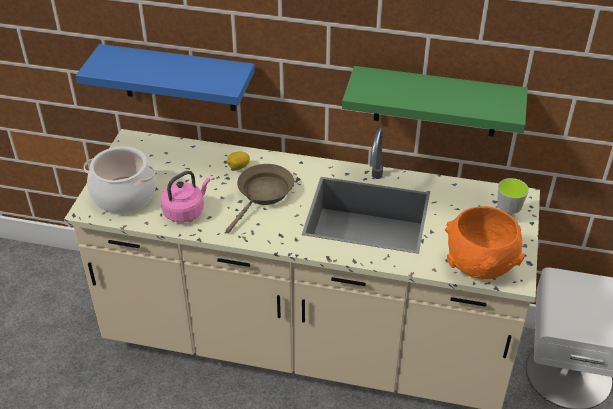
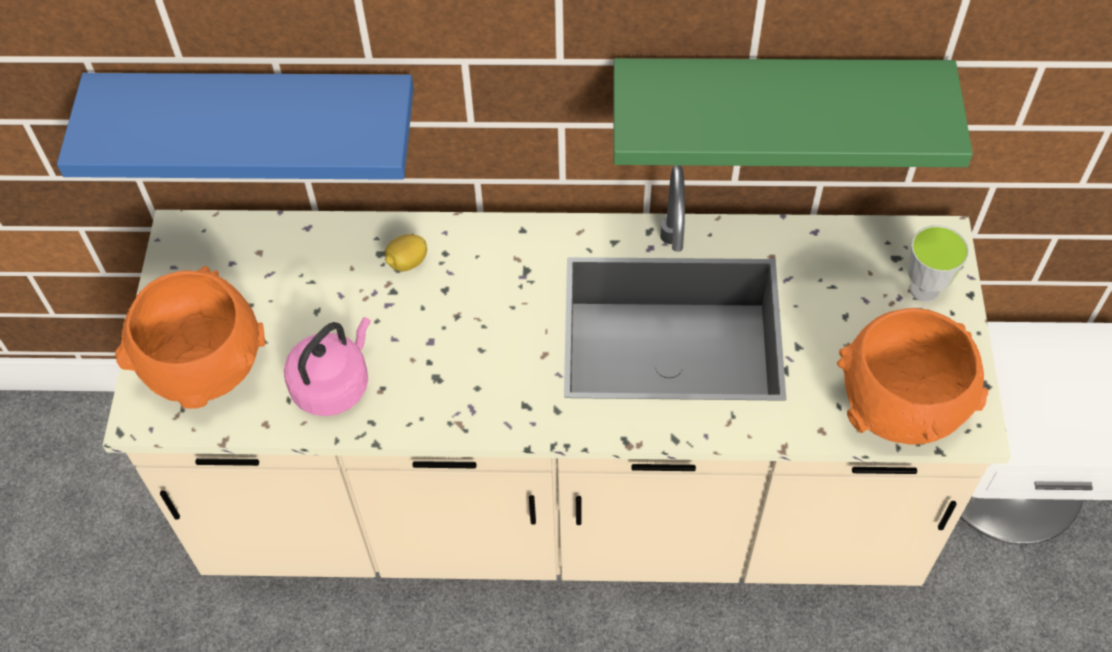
camera: 10 degrees left, 15 degrees up
cooking pot [84,146,156,214] -> orange bowl [115,266,265,409]
brown frying pan [225,164,294,233] -> none

